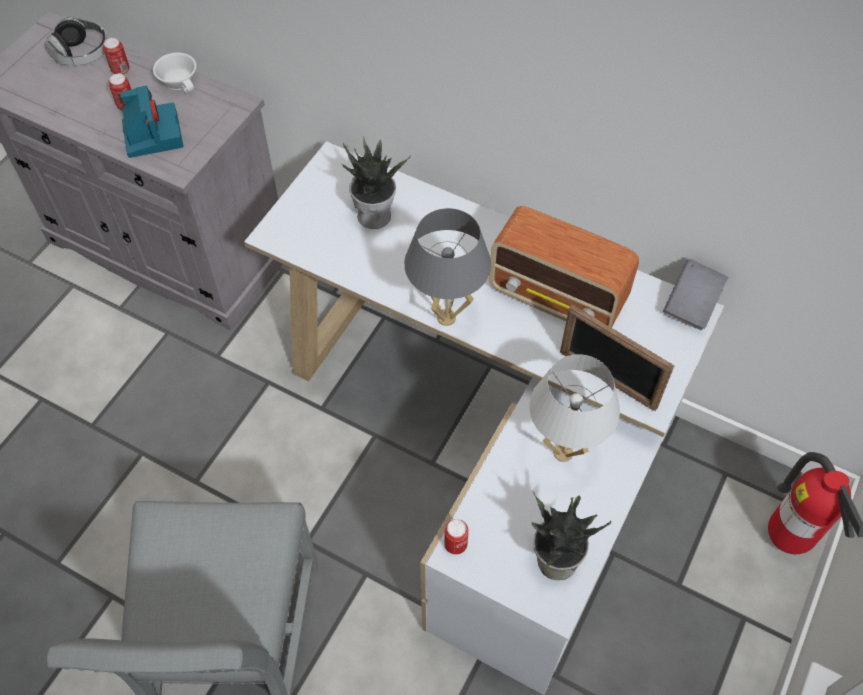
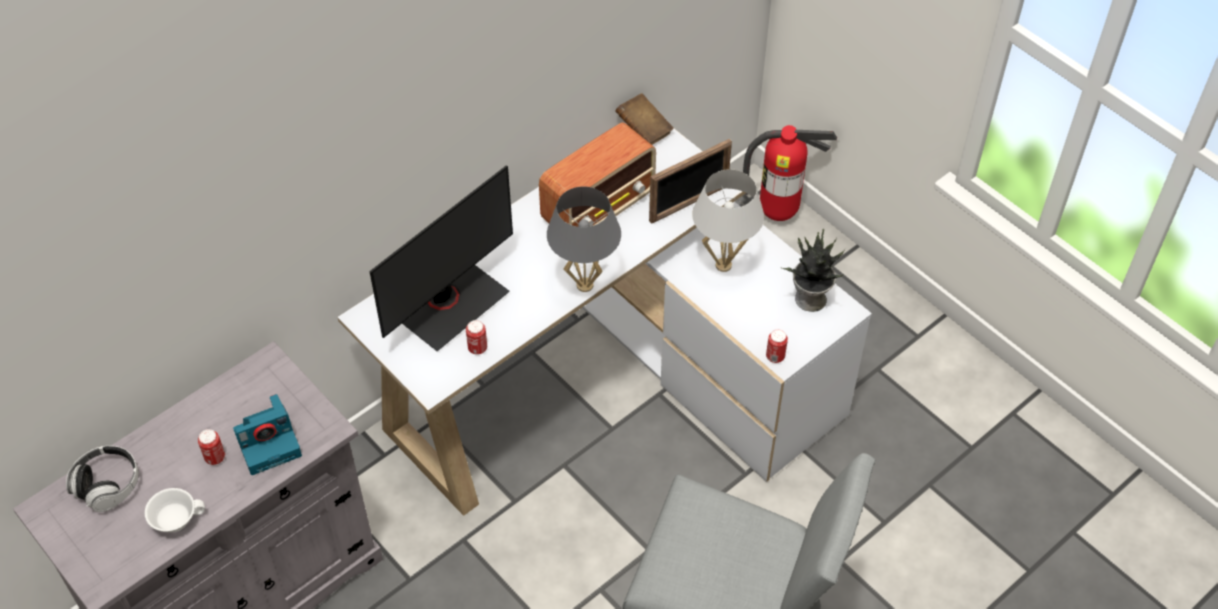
camera: 70 degrees left, 5 degrees down
can [103,38,130,75] -> can moved to [466,320,487,355]
camera [120,86,183,158] -> camera turned 150 degrees clockwise [233,394,302,475]
white cup [153,53,196,94] -> white cup moved to [145,488,205,532]
potted plant [342,136,411,229] -> monitor [370,165,513,351]
grey book [663,259,728,330] -> brown book [615,93,674,145]

